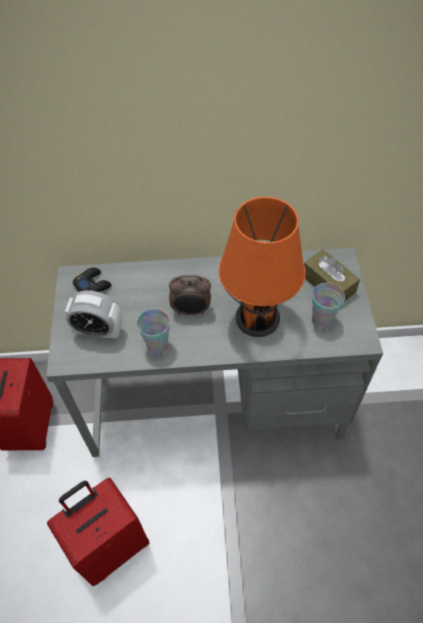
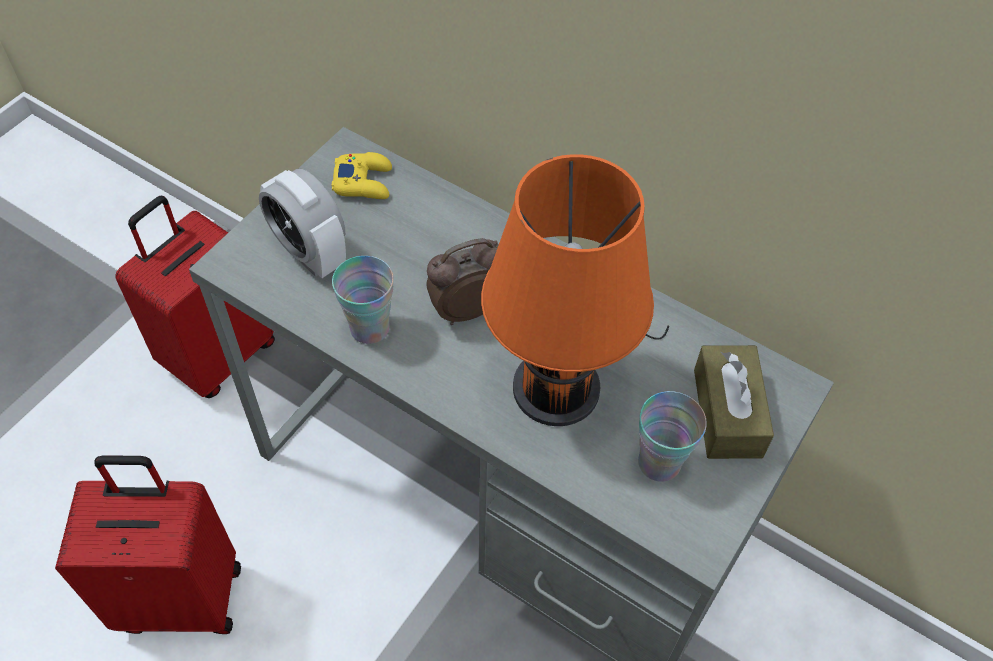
camera: 35 degrees right, 0 degrees up
black game controller [72,268,111,292] -> yellow game controller [332,152,392,199]
alarm clock [169,275,211,315] -> alarm clock turned 120 degrees clockwise [427,238,499,325]

